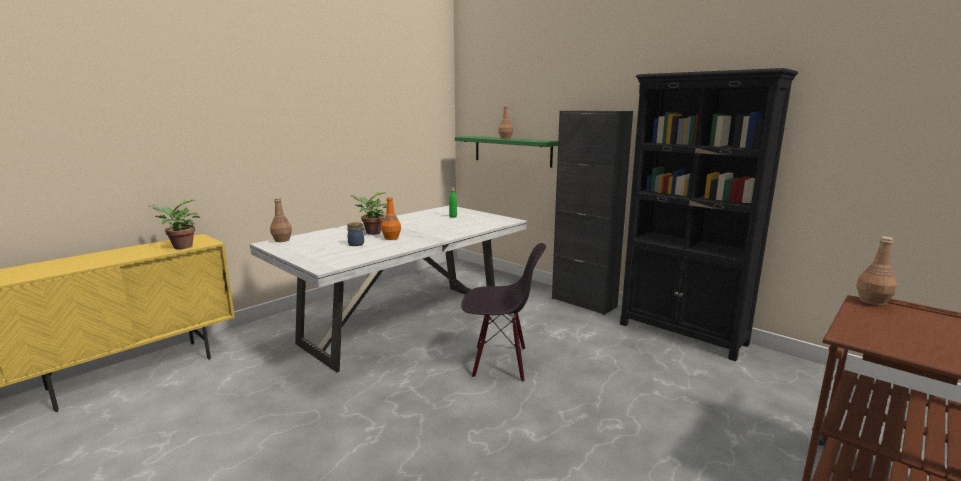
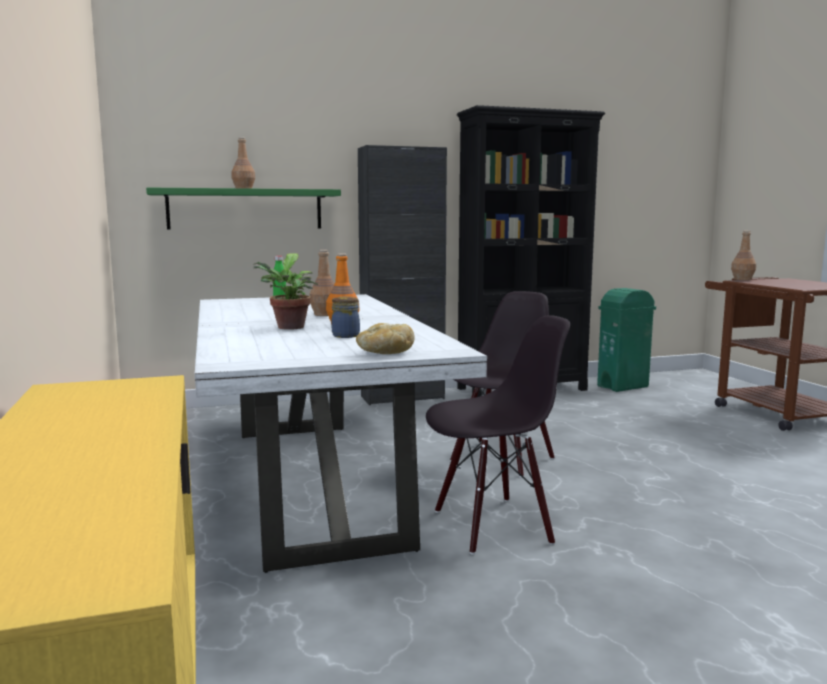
camera: 60 degrees left, 5 degrees down
potted plant [149,200,200,249] -> none
brown bottle [270,198,292,242] -> brown bottle moved to [309,250,335,316]
none -> bread [356,323,415,354]
none -> black chair [426,315,570,554]
none -> green trash can [597,288,656,392]

